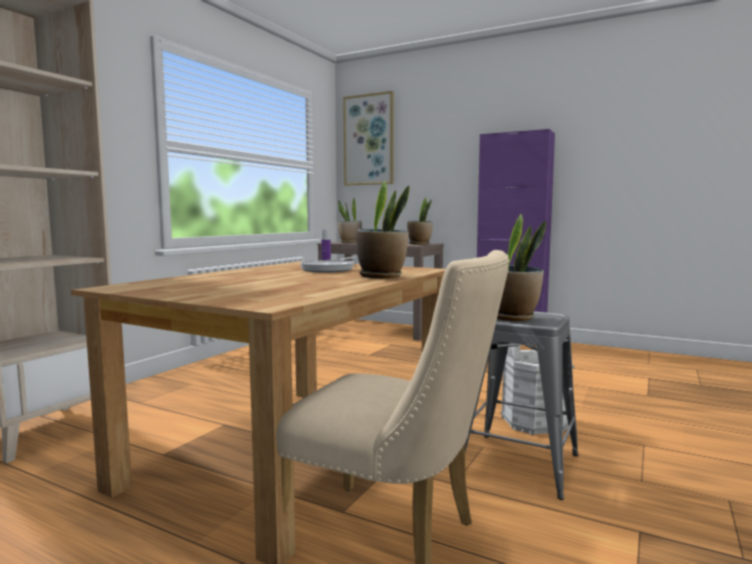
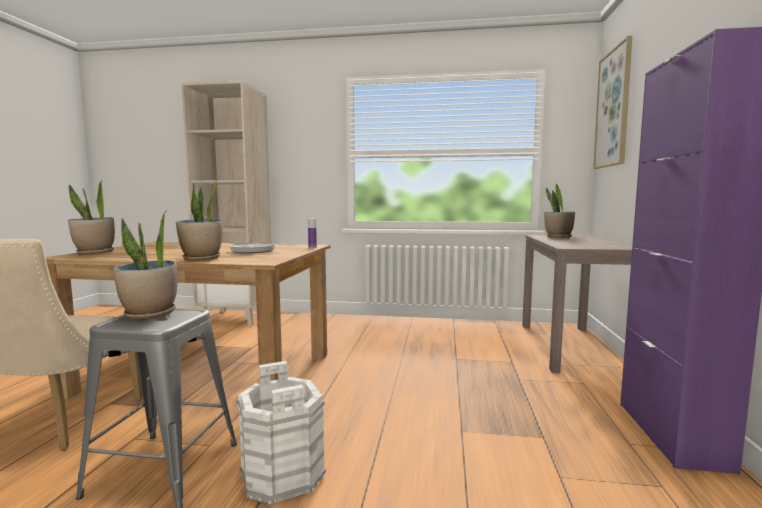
camera: 70 degrees right, 0 degrees up
potted plant [407,197,433,245] -> potted plant moved to [68,181,115,254]

